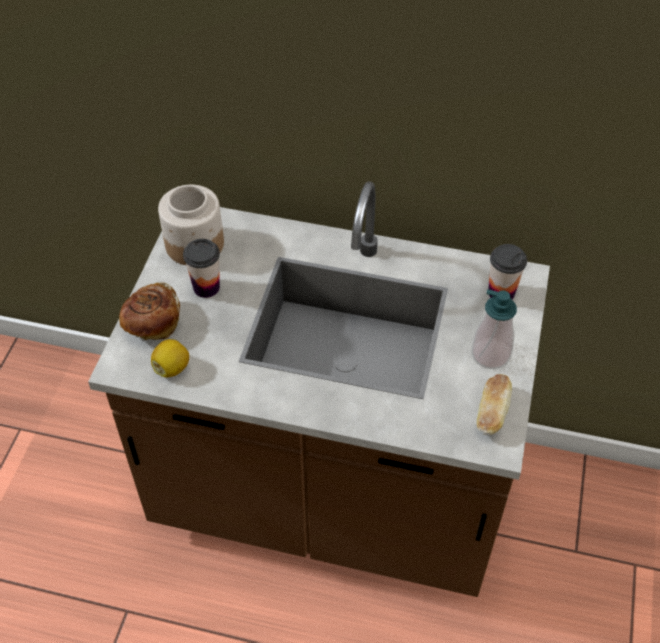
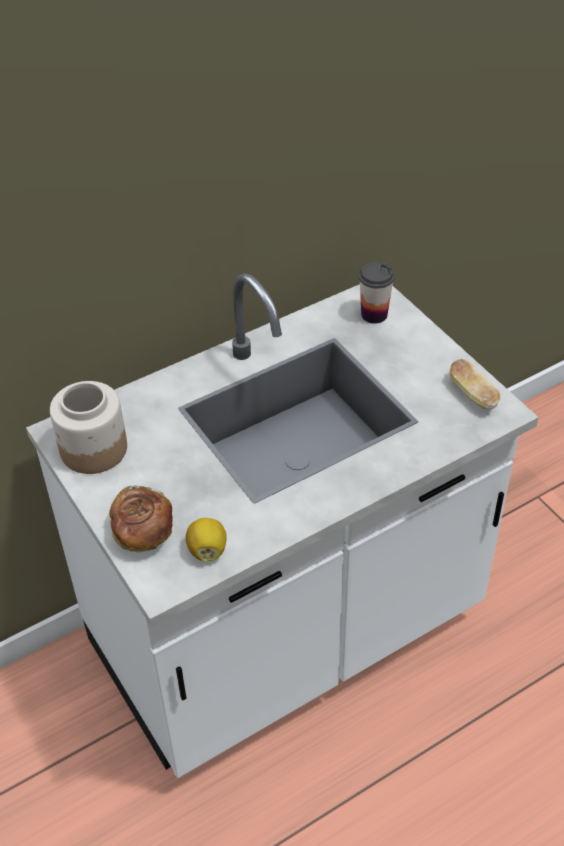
camera: 45 degrees left, 5 degrees down
brown counter [88,181,550,597] -> white counter [26,273,539,778]
cup [183,239,220,298] -> none
soap dispenser [472,289,517,369] -> none

